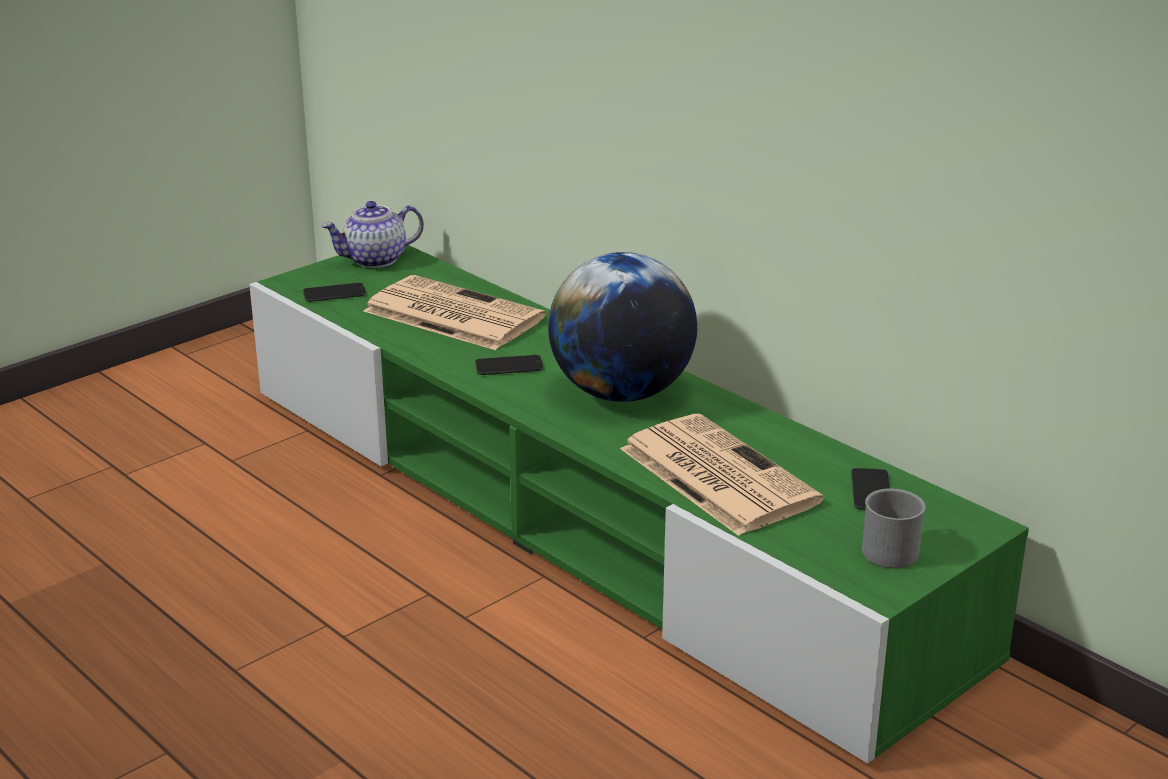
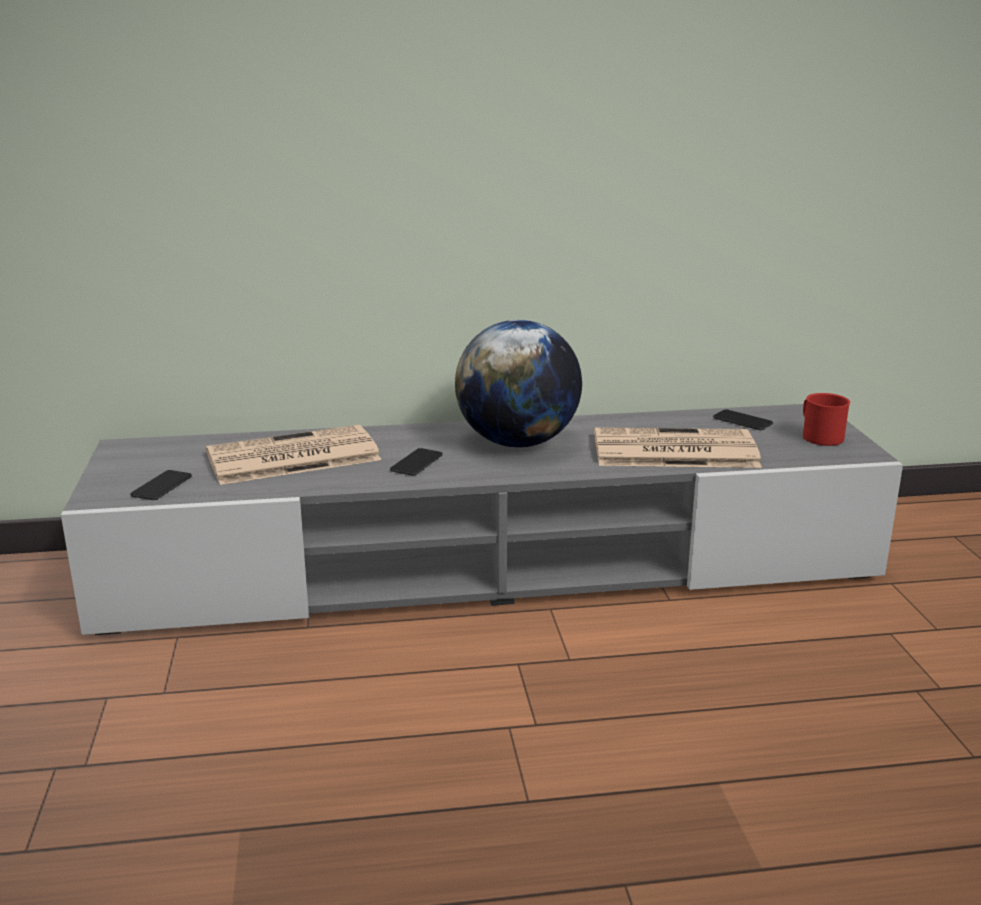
camera: 55 degrees left, 5 degrees down
green tv stand [249,245,1029,764] -> grey tv stand [61,404,903,635]
teapot [321,201,424,268] -> none
grey mug [862,489,926,568] -> red mug [803,393,850,446]

